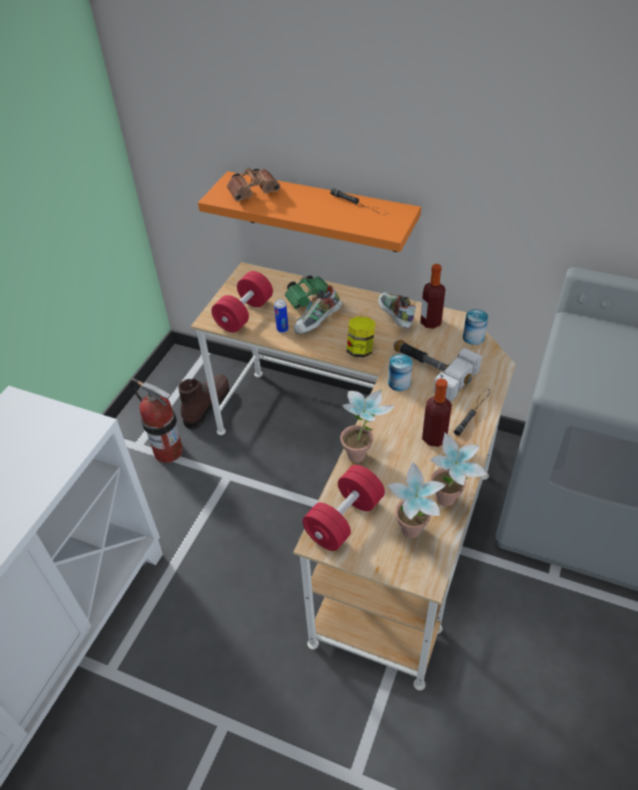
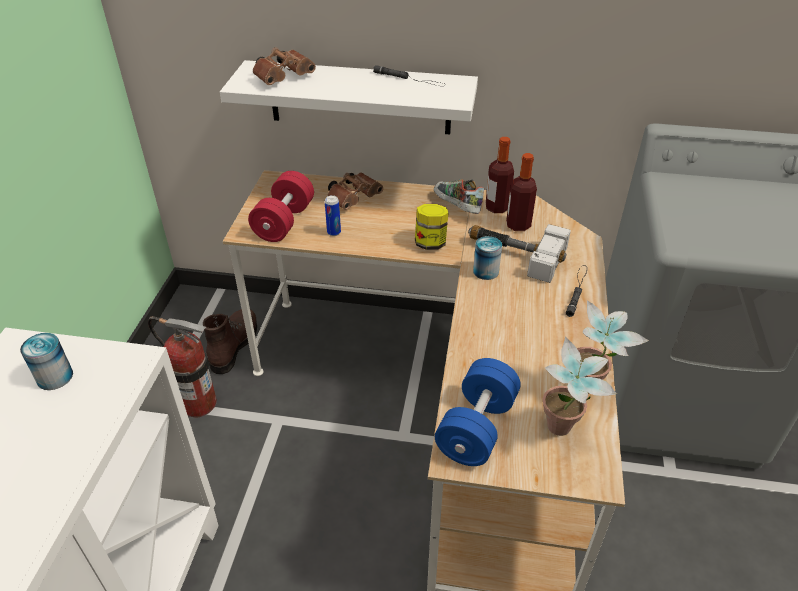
camera: 15 degrees left, 5 degrees down
orange shelf [198,171,421,252] -> white shelf [220,60,478,134]
green binoculars [285,275,329,310] -> brown binoculars [327,172,383,210]
shoe [294,285,342,334] -> none
red dumbbell [302,465,385,551] -> blue dumbbell [435,358,521,466]
potted plant [340,389,395,463] -> none
bottle [422,379,452,447] -> bottle moved to [506,153,537,231]
can [463,309,488,345] -> can moved to [20,333,73,390]

